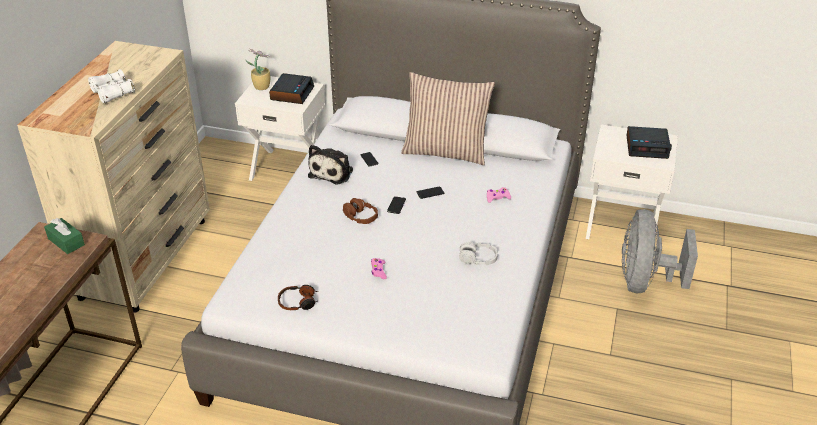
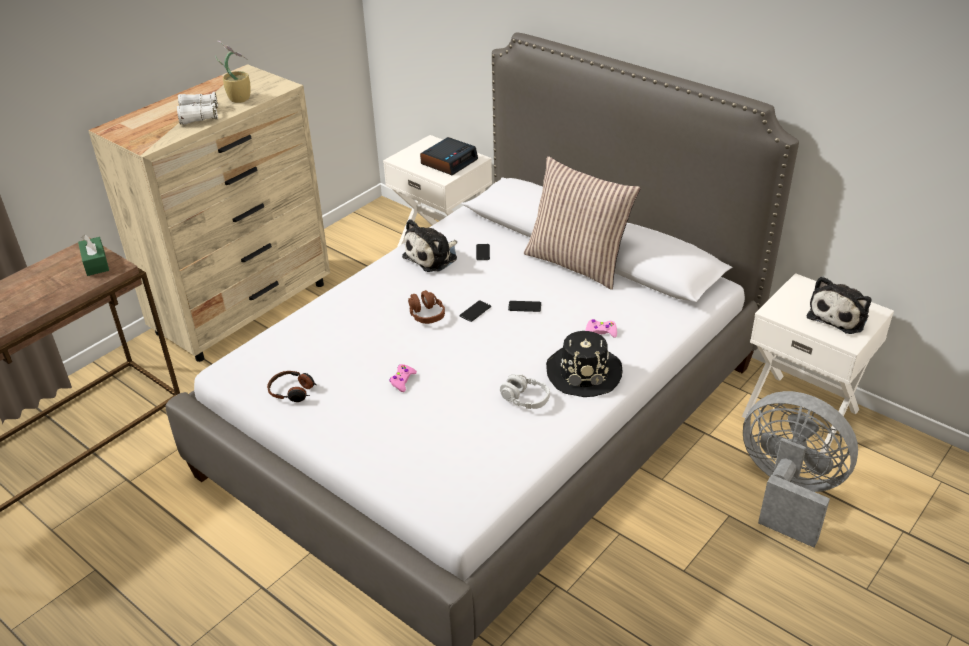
camera: 25 degrees right, 0 degrees up
potted plant [245,48,270,90] -> potted plant moved to [215,41,251,103]
grey fan [622,209,698,293] -> grey fan turned 90 degrees clockwise [743,391,858,548]
alarm clock [626,126,672,159] -> plush toy [807,276,871,334]
none -> black hat [546,331,622,397]

